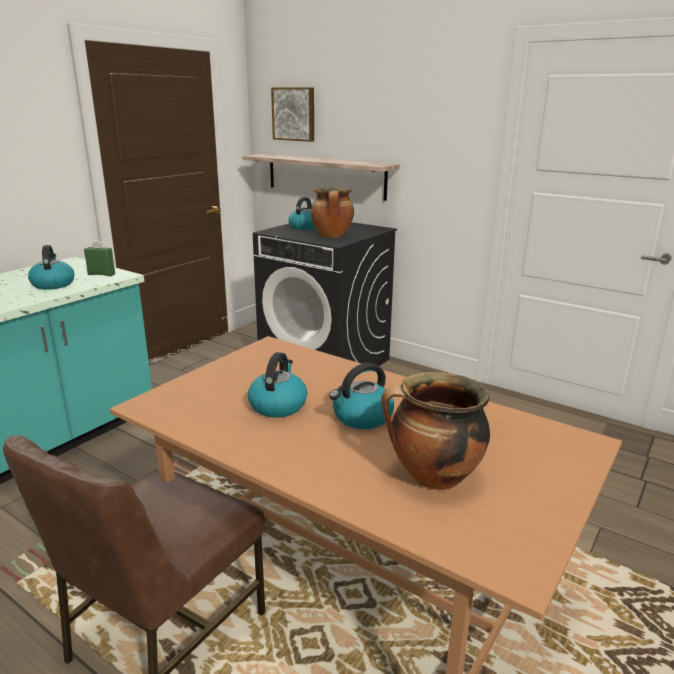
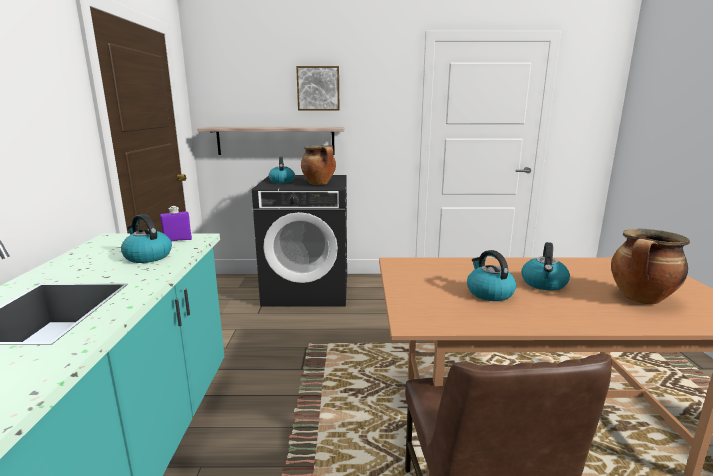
camera: 35 degrees left, 5 degrees down
green bottle [84,241,115,276] -> purple bottle [160,206,192,242]
picture [271,87,314,142] -> picture moved to [296,66,340,110]

